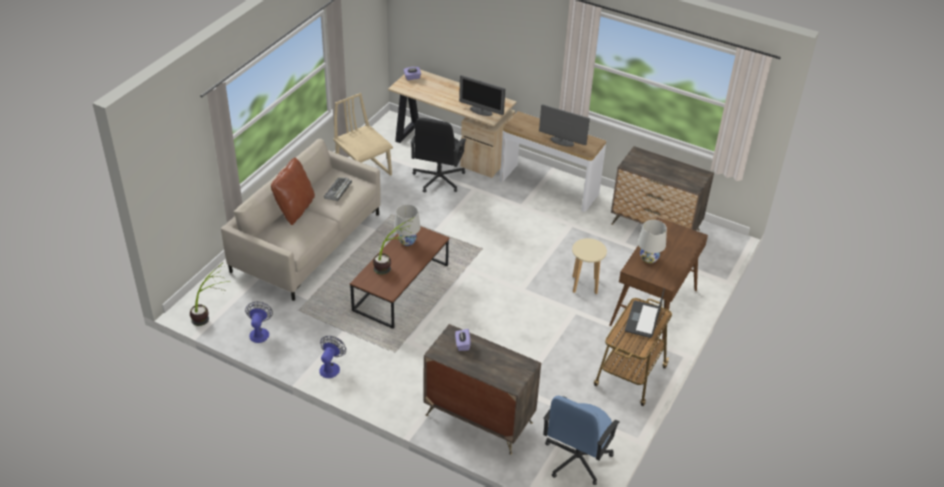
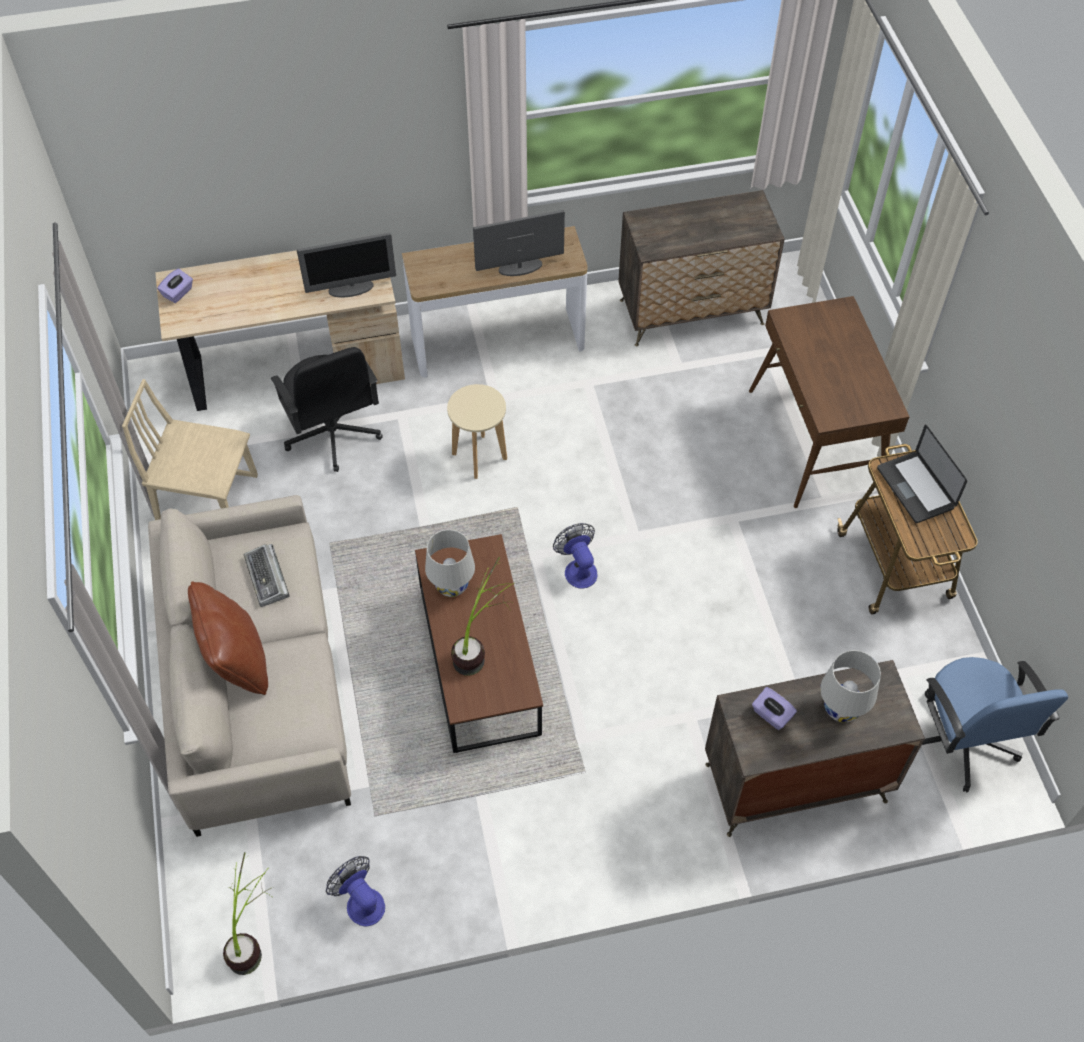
camera: 40 degrees left, 15 degrees up
fan [319,336,346,378] -> fan moved to [553,523,597,588]
beige stool [572,238,607,294] -> beige stool moved to [447,384,507,479]
white table lamp [638,220,667,263] -> white table lamp moved to [820,650,881,723]

